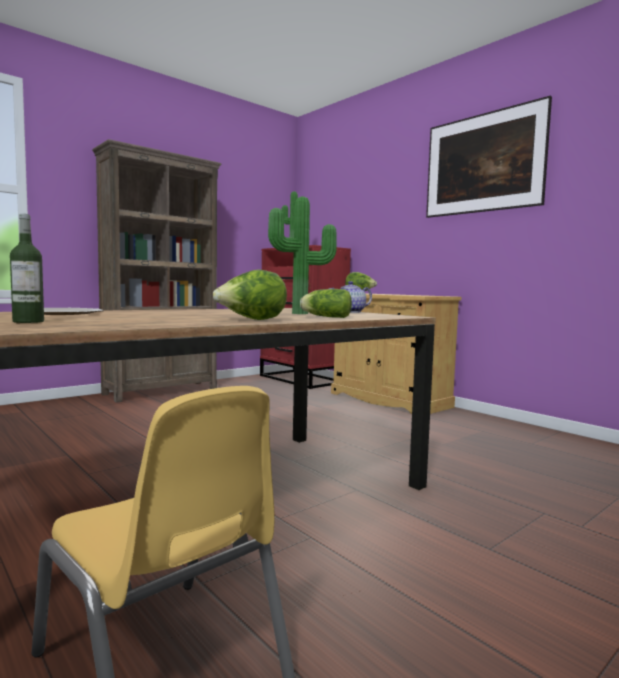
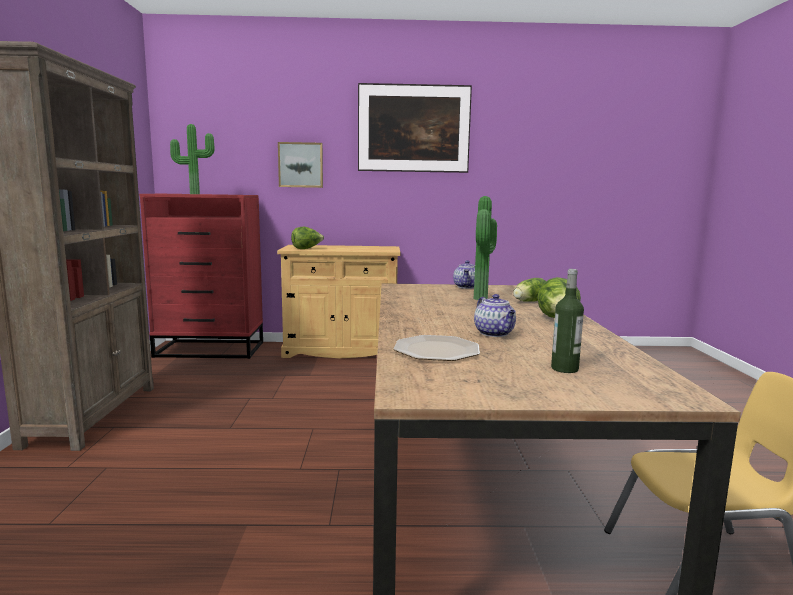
camera: 50 degrees left, 5 degrees up
none -> picture [278,142,323,188]
none -> teapot [474,294,516,337]

